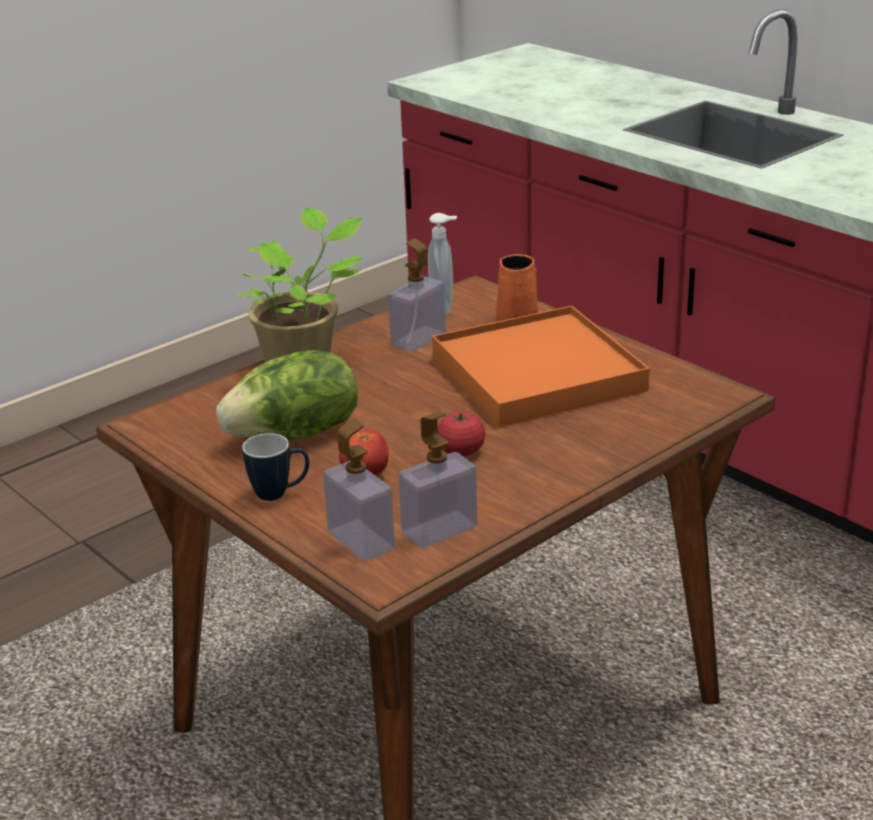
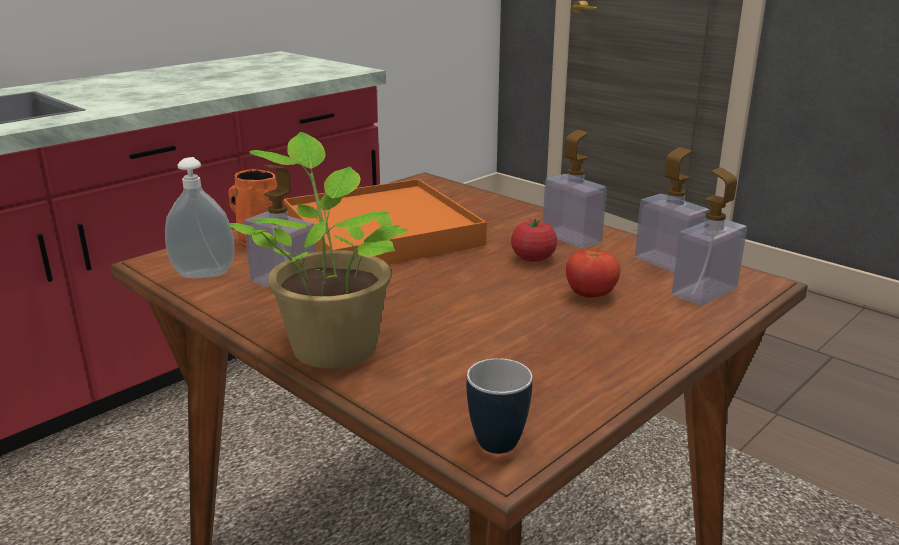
camera: 95 degrees left, 5 degrees down
lettuce [216,350,358,440] -> none
mug [242,433,309,501] -> mug moved to [467,358,532,454]
none -> soap dispenser [543,130,607,248]

